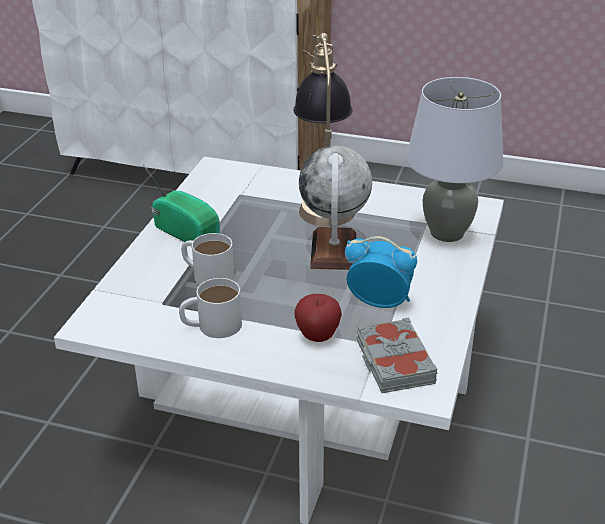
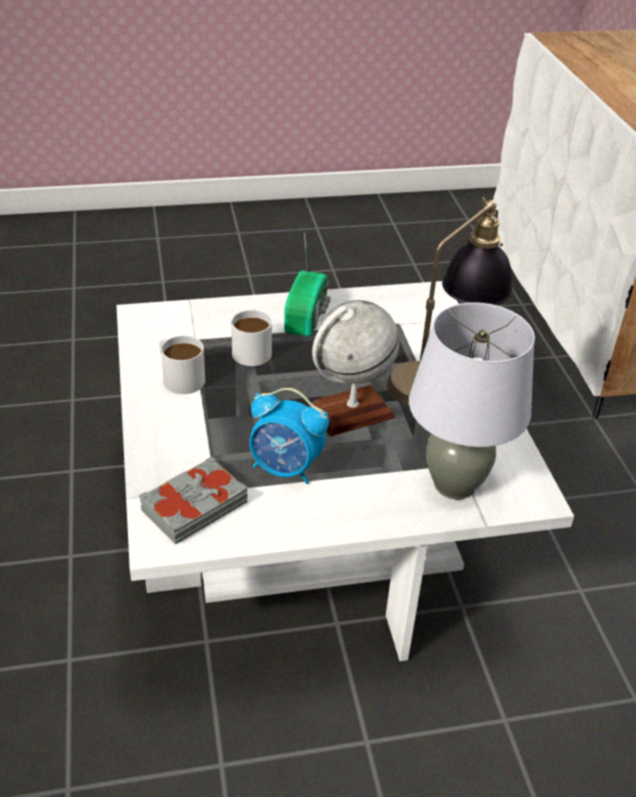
camera: 60 degrees right, 5 degrees up
apple [294,294,342,342] -> none
alarm clock [345,236,417,308] -> alarm clock turned 120 degrees clockwise [249,388,329,484]

